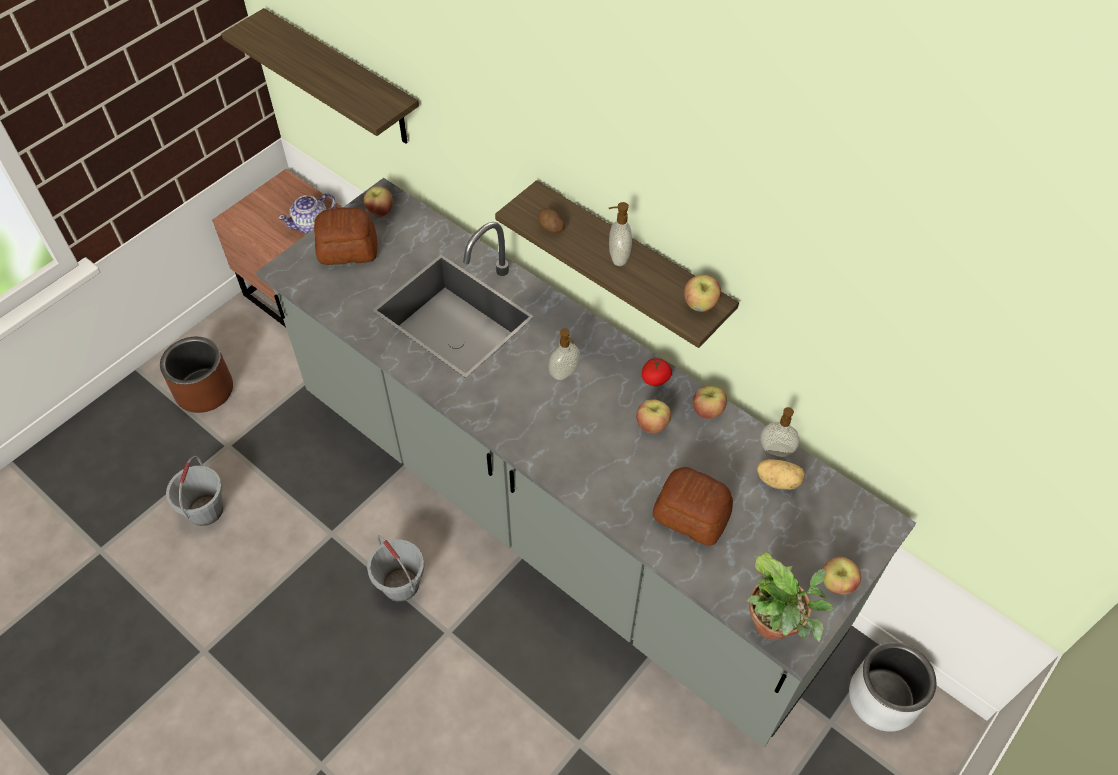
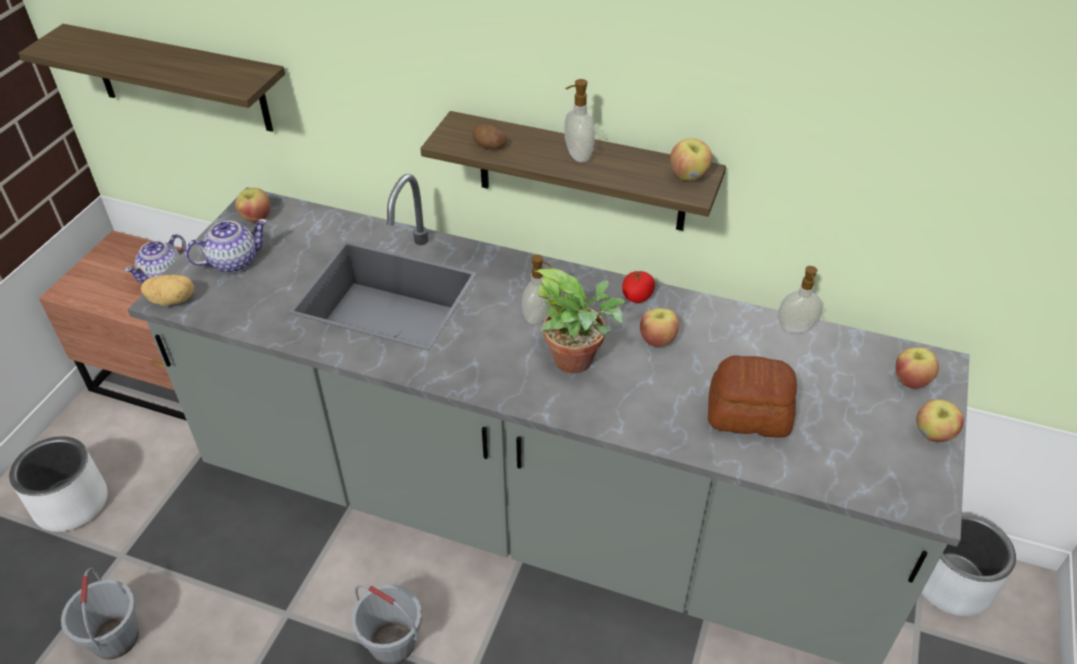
camera: 20 degrees left, 10 degrees down
brown planter [160,337,233,413] -> white planter [9,436,108,532]
bread [314,208,378,265] -> teapot [185,219,267,273]
apple [693,385,727,419] -> apple moved to [895,347,939,388]
potted plant [746,552,833,642] -> potted plant moved to [534,268,625,374]
potato [757,459,805,490] -> potato moved to [141,275,194,305]

